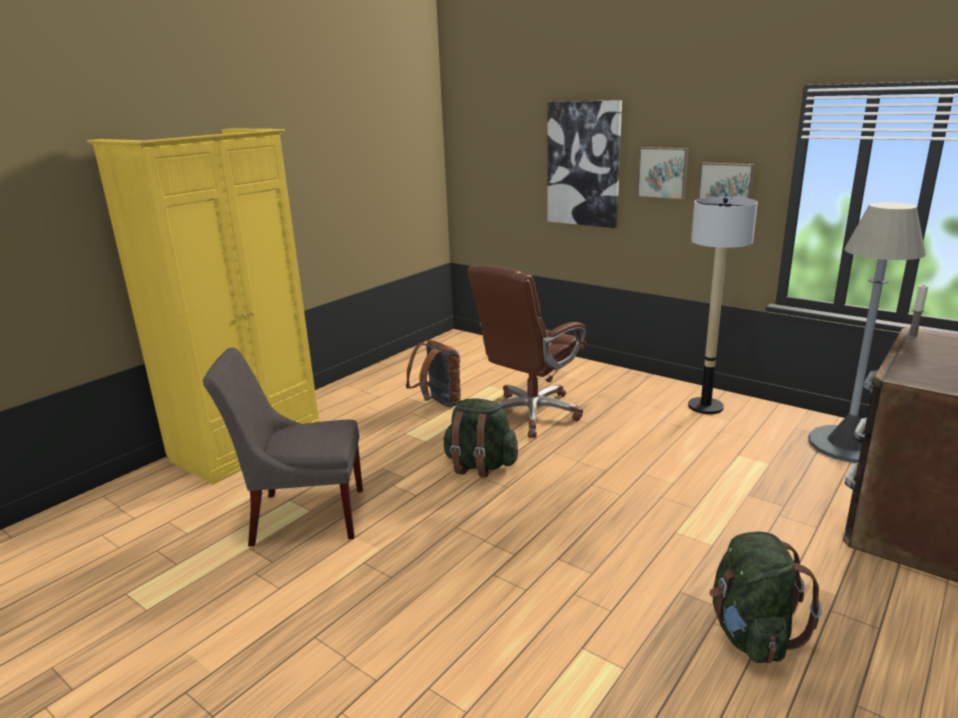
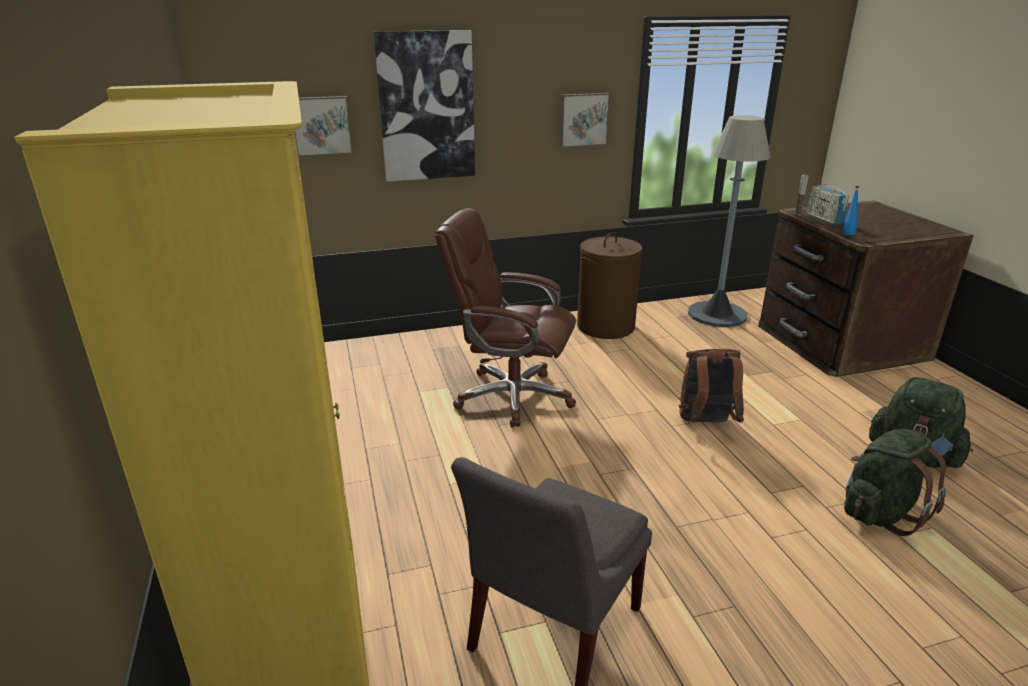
camera: 55 degrees left, 5 degrees up
brown backpack [406,340,461,407] -> brown backpack moved to [679,349,744,423]
green backpack [443,398,518,477] -> green backpack moved to [844,429,946,536]
brown office chair [468,265,587,438] -> brown office chair turned 120 degrees clockwise [435,208,576,428]
picture [637,147,689,200] -> picture moved to [295,96,353,157]
floor lamp [688,197,758,414] -> brown laundry basket [577,232,642,339]
none -> radio [806,180,849,225]
none -> blue bottle [843,186,859,236]

